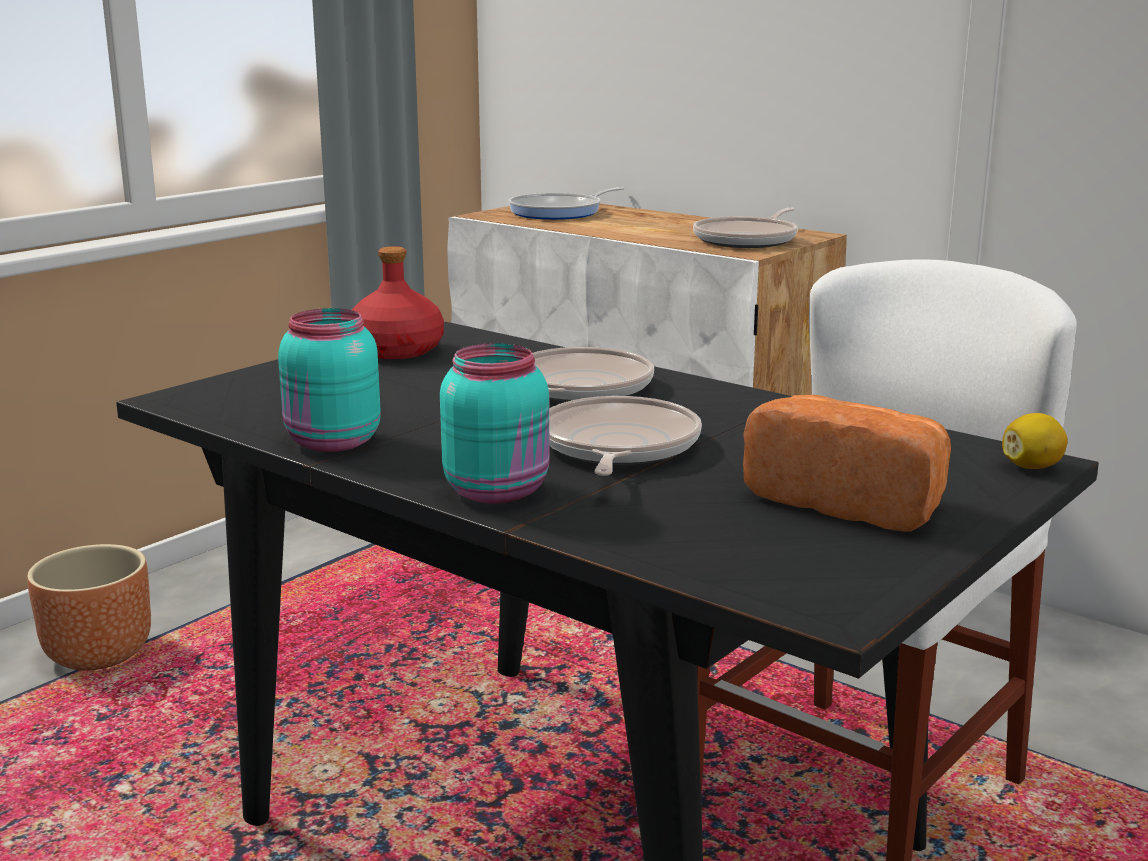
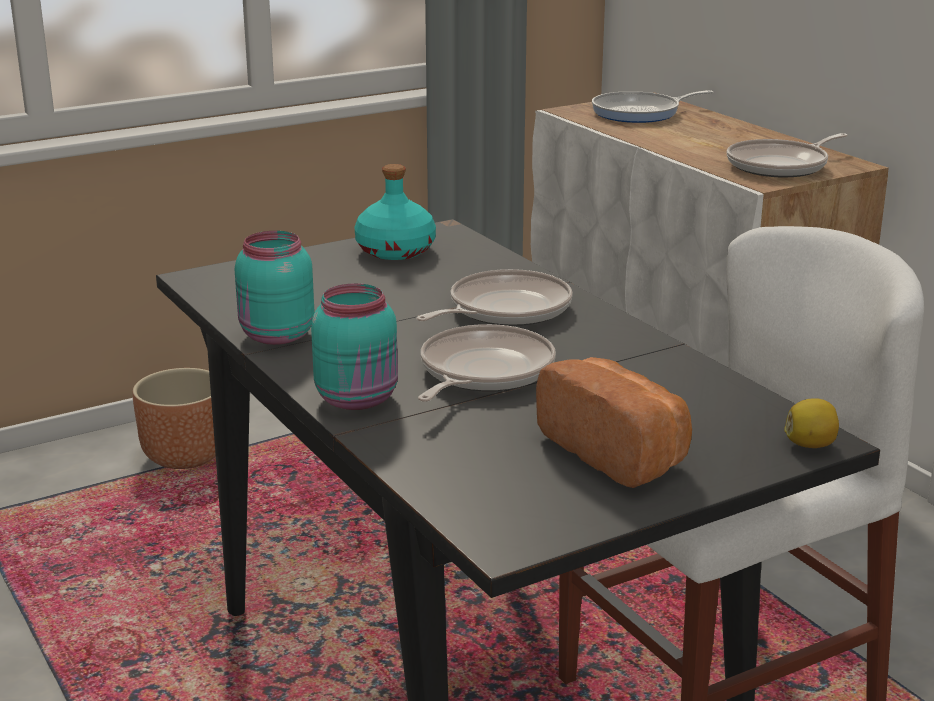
camera: 20 degrees right, 5 degrees up
red bottle [352,246,444,359] -> turquoise bottle [354,164,436,260]

